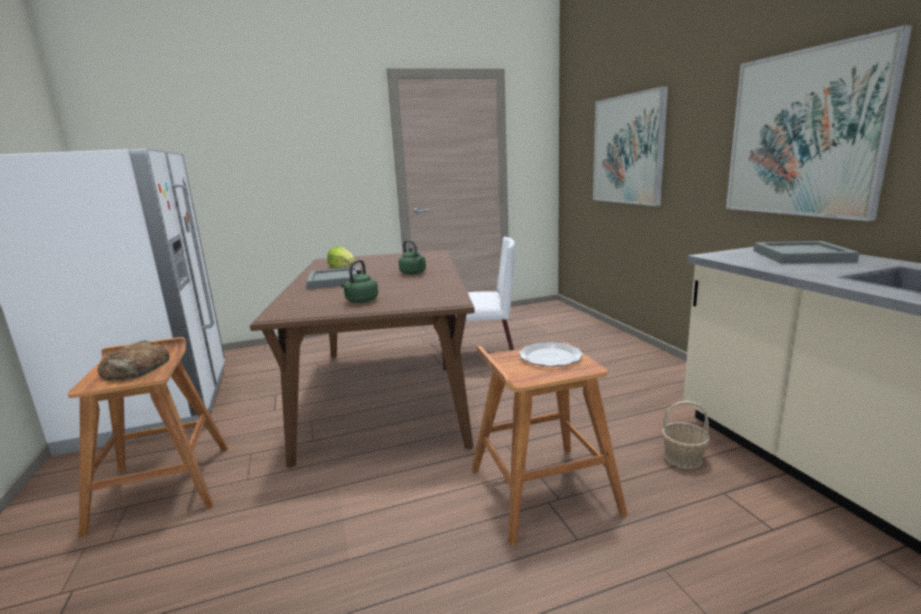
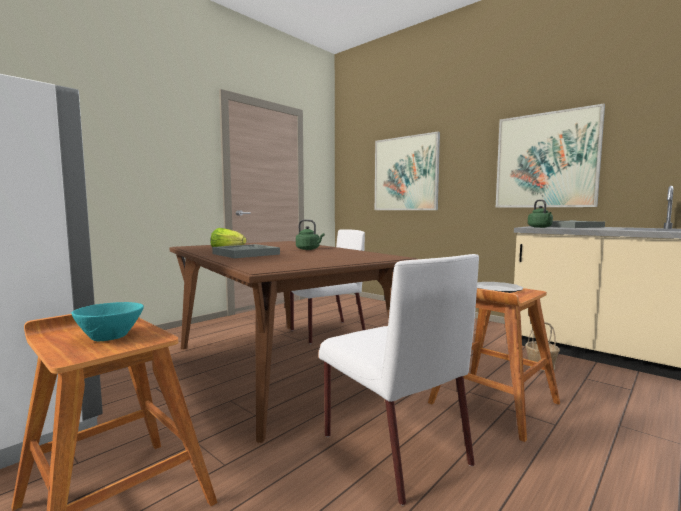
camera: 30 degrees left, 10 degrees down
bread [97,340,169,381] -> turquoise bowl [71,302,144,341]
green kettle [341,260,378,303] -> green kettle moved to [528,199,553,228]
none -> white chair [319,254,479,505]

